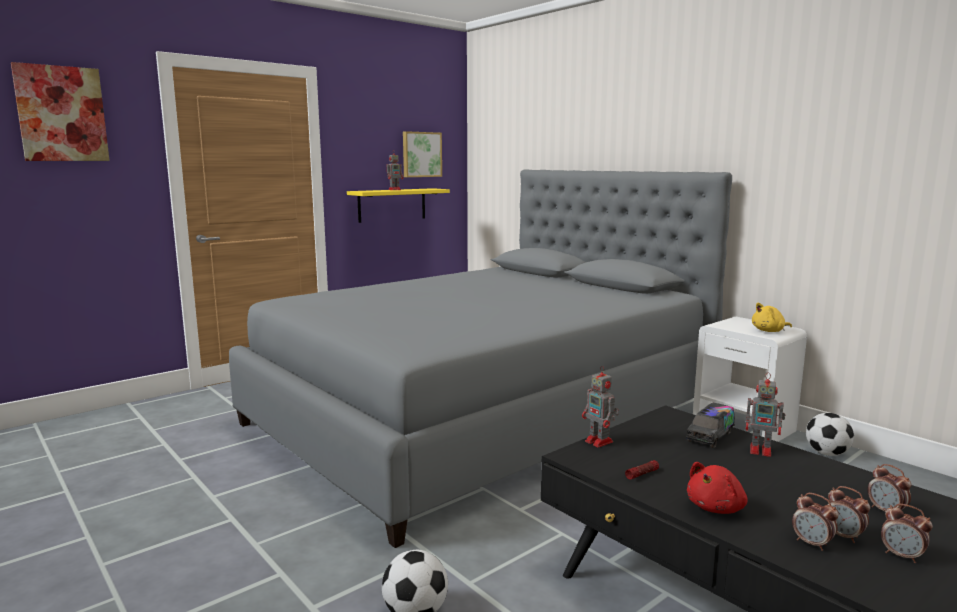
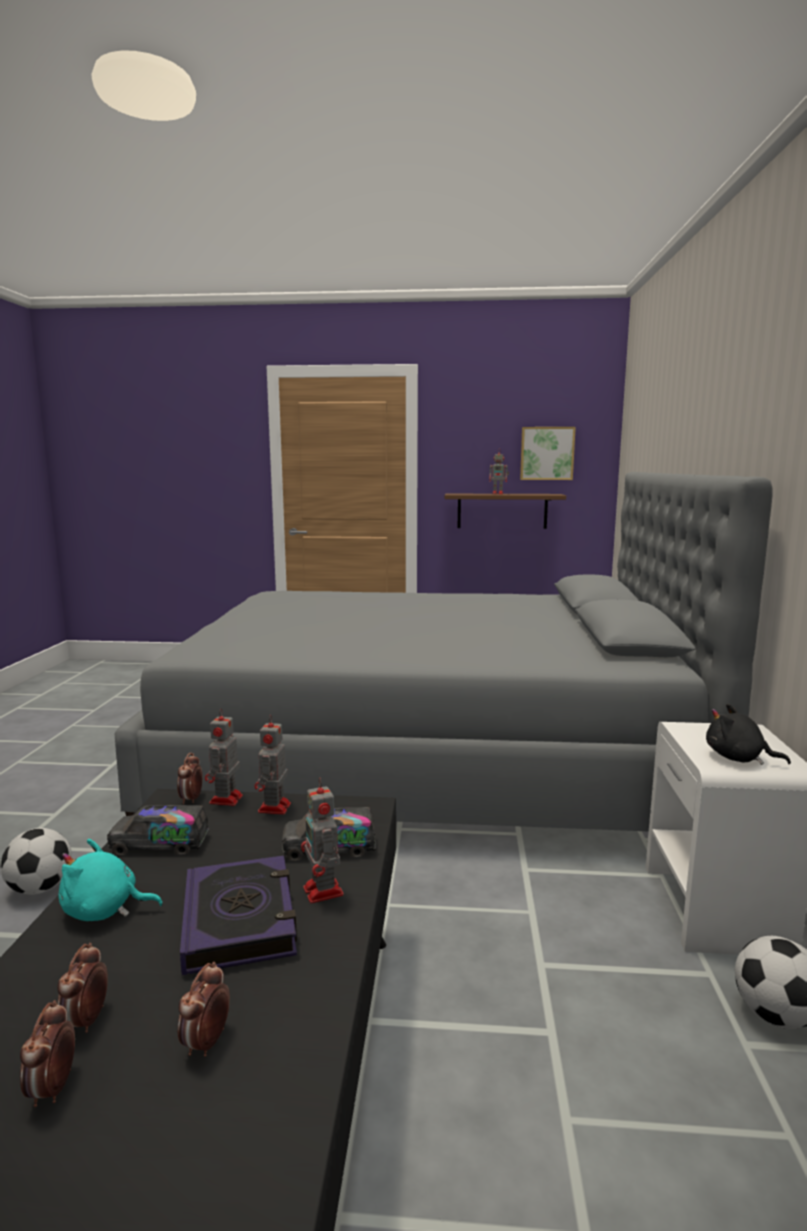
camera: 45 degrees right, 0 degrees up
picture [11,62,110,161] -> none
yellow shelf [347,188,450,223] -> brown shelf [444,494,566,529]
flashlight [625,460,659,480] -> toy truck [107,805,209,855]
red plush toy [687,462,748,514] -> turquoise plush toy [58,839,163,921]
yellow plush toy [752,303,792,332] -> black plush toy [706,704,791,765]
alarm clock [792,493,839,551] -> alarm clock moved to [177,753,203,805]
none -> book [180,856,297,975]
none -> toy robot [254,714,291,815]

